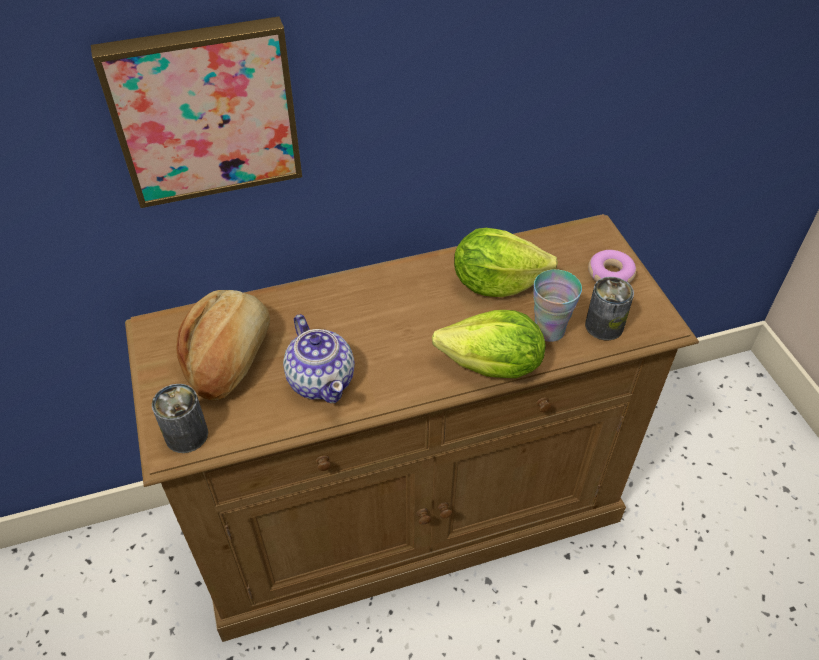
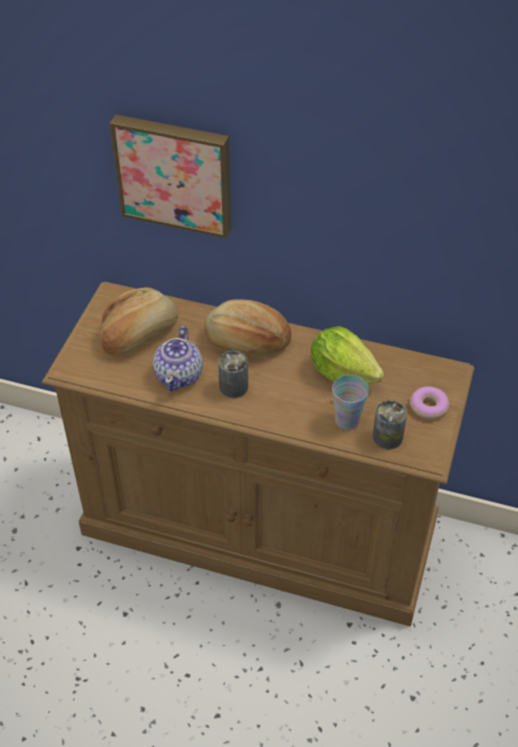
camera: 35 degrees right, 0 degrees up
can [152,384,208,453] -> can moved to [218,350,248,399]
lettuce [432,310,545,378] -> none
none -> bread [204,300,291,356]

